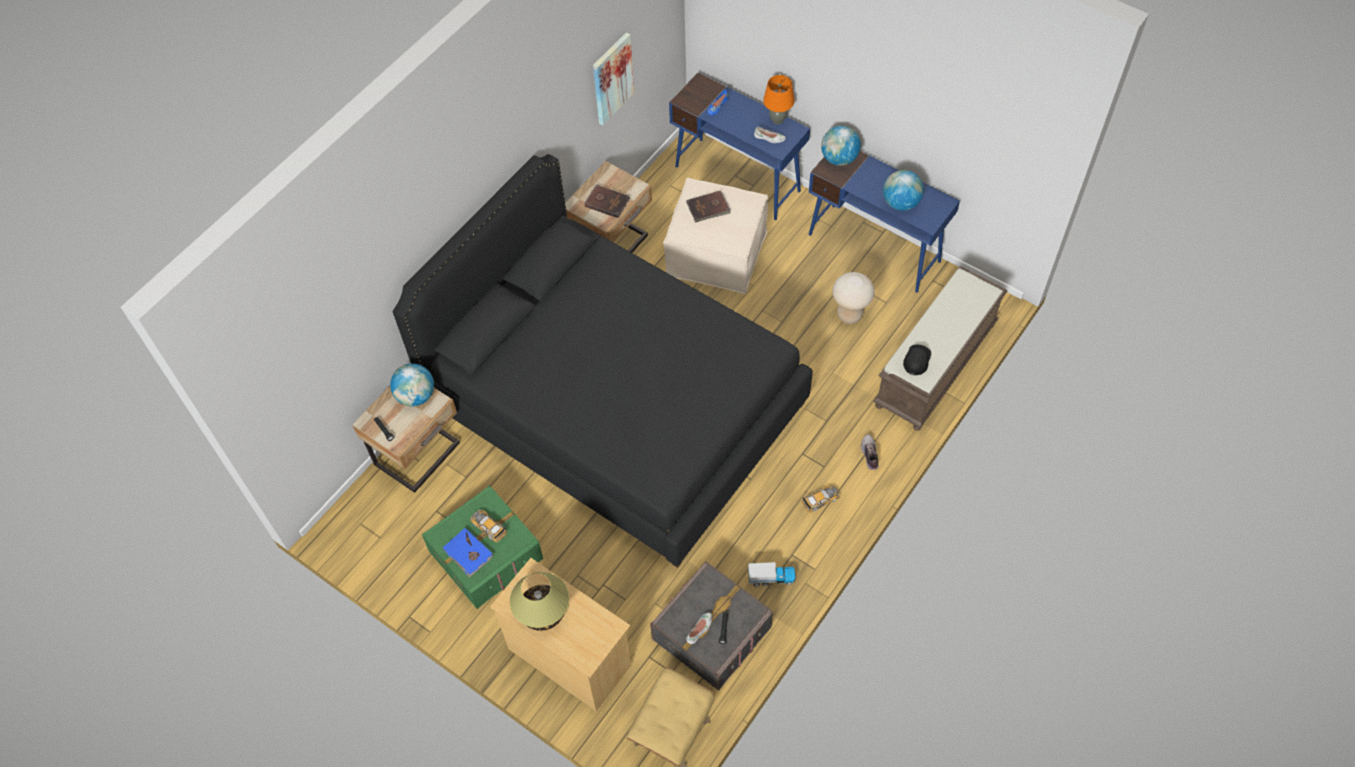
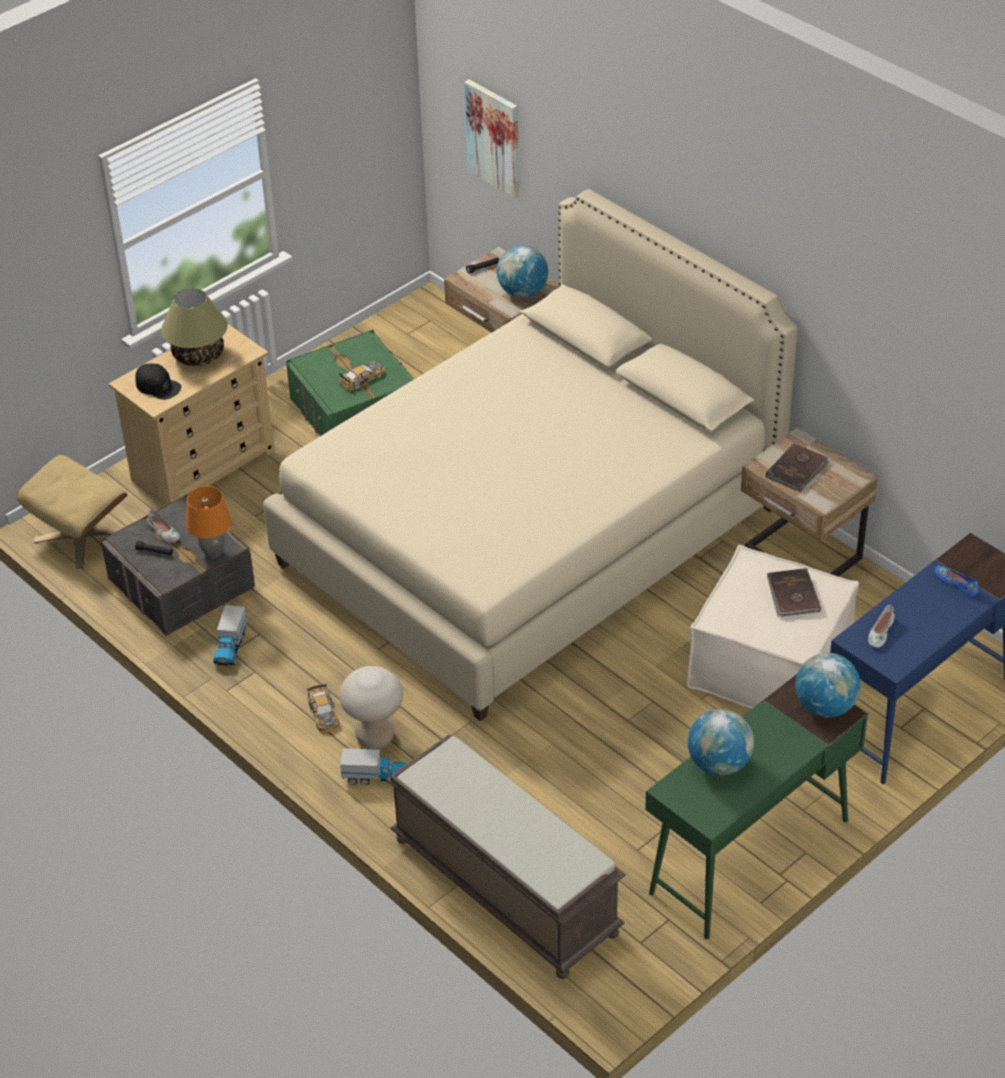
camera: 100 degrees right, 15 degrees down
black bed [393,154,813,568] -> beige bed [263,189,798,721]
blue book [442,528,493,577] -> none
picture [593,32,634,125] -> picture moved to [465,79,520,198]
orange table lamp [763,75,795,124] -> orange table lamp moved to [186,486,231,559]
blue desk [809,151,960,293] -> green desk [645,674,868,939]
beige stool [832,272,875,324] -> beige stool moved to [339,666,403,749]
shoe [861,434,878,470] -> toy truck [340,748,407,785]
black cap [903,345,931,375] -> black cap moved to [135,364,181,400]

